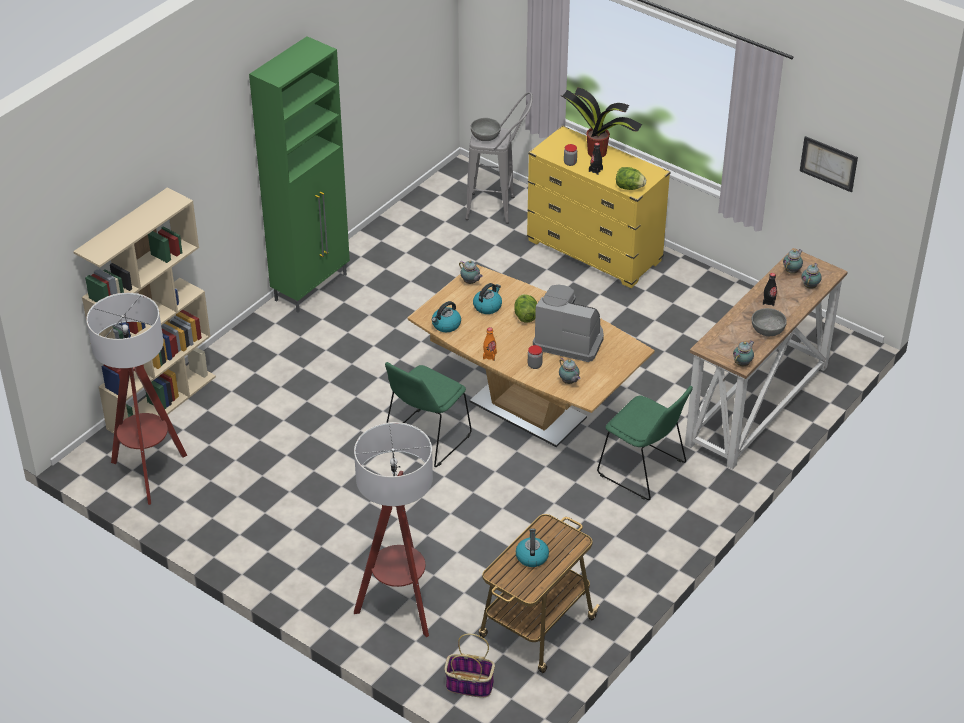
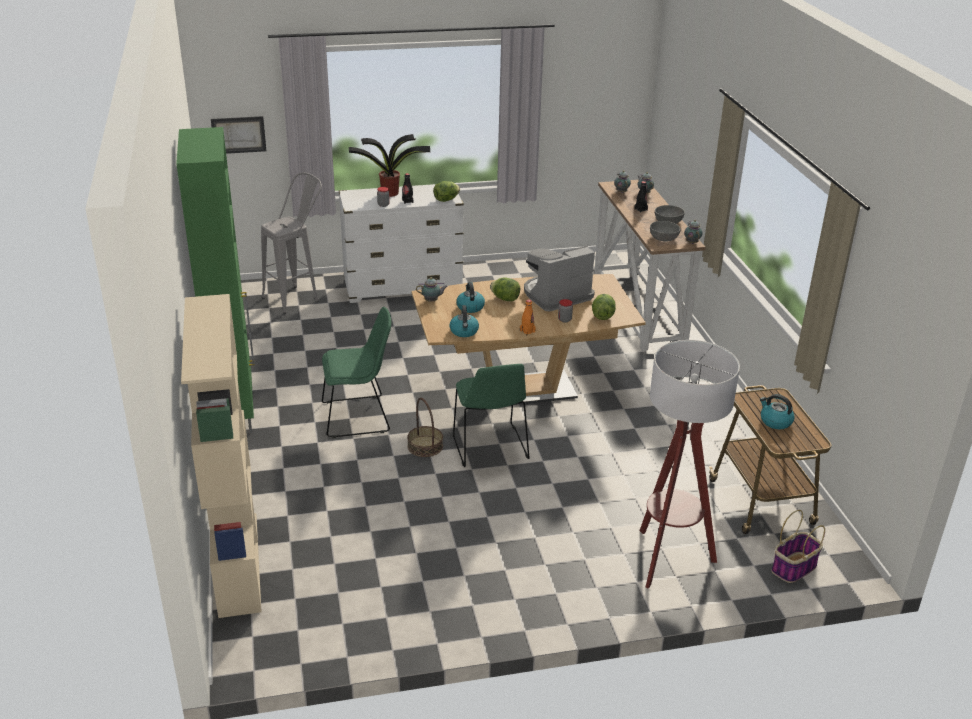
camera: 50 degrees left, 10 degrees down
floor lamp [86,293,187,505] -> none
grey bowl [471,118,501,141] -> grey bowl moved to [650,221,681,242]
yellow dresser [527,125,671,288] -> white dresser [339,184,464,303]
teapot [559,358,580,384] -> lettuce [592,294,616,320]
green chair [597,386,693,500] -> green chair moved to [322,307,391,438]
picture [800,136,858,192] -> picture moved to [211,116,266,154]
none -> basket [407,398,443,457]

